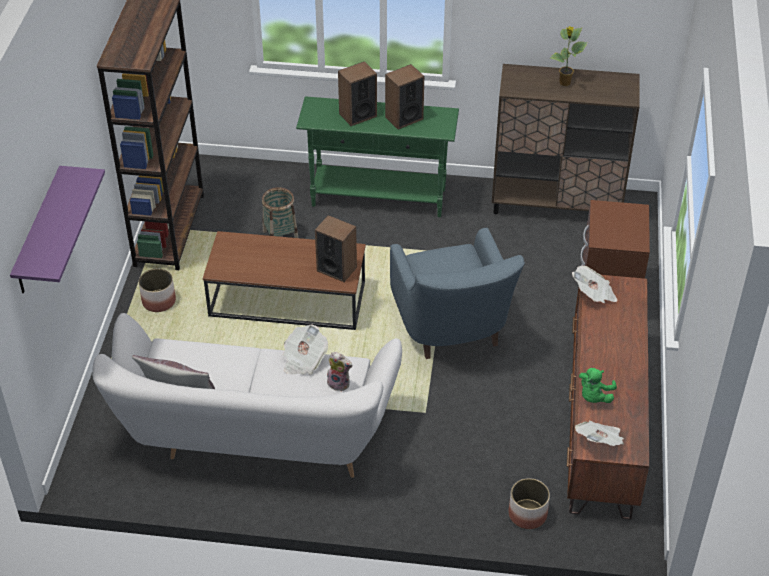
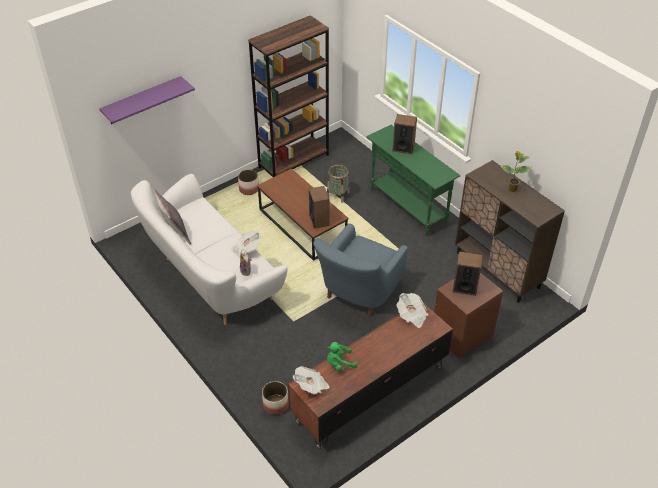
camera: 45 degrees right, 0 degrees up
speaker [385,64,424,130] -> speaker moved to [453,251,483,296]

